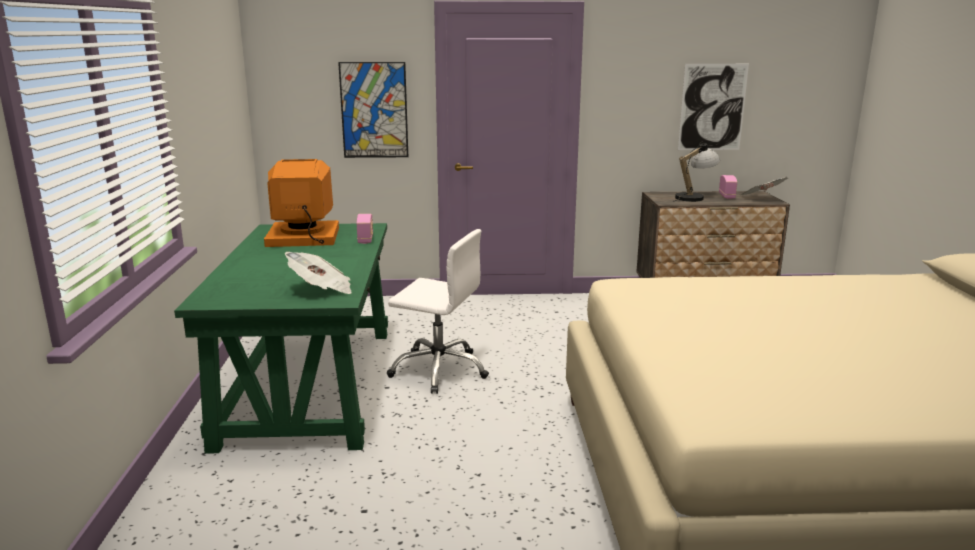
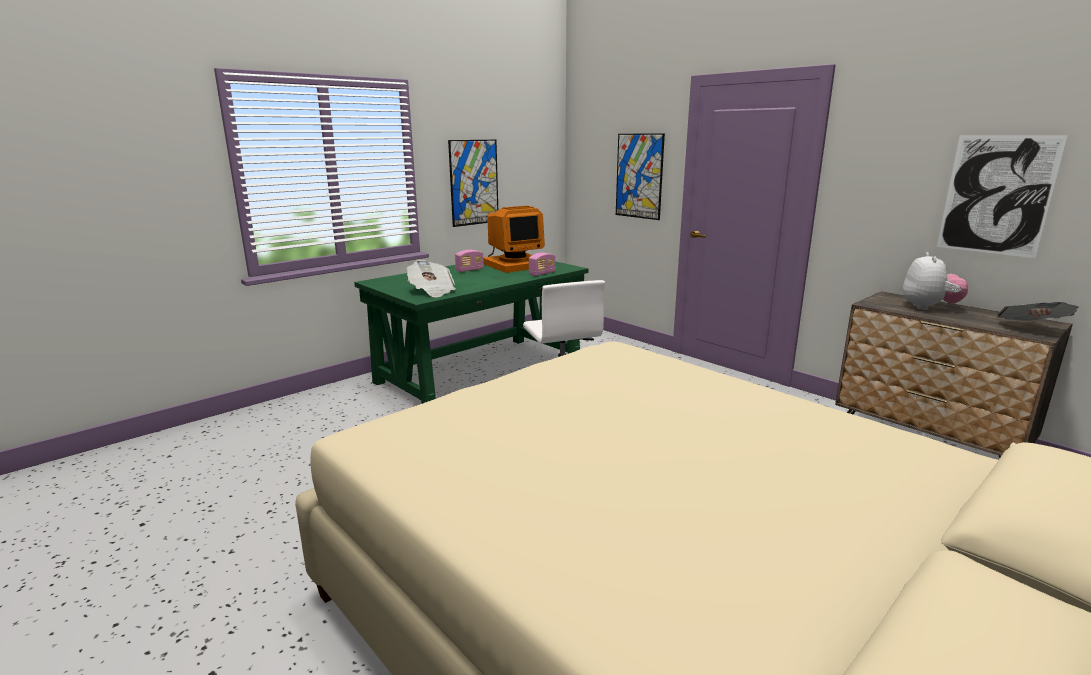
camera: 50 degrees right, 0 degrees up
monitor [264,159,339,247] -> monitor turned 105 degrees clockwise [483,206,545,273]
table lamp [673,141,720,202] -> plush toy [903,252,968,310]
radio [719,175,737,199] -> radio moved to [455,250,484,272]
none -> picture [448,140,498,227]

